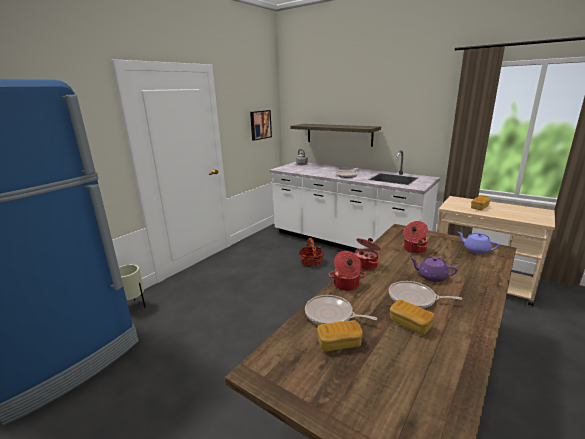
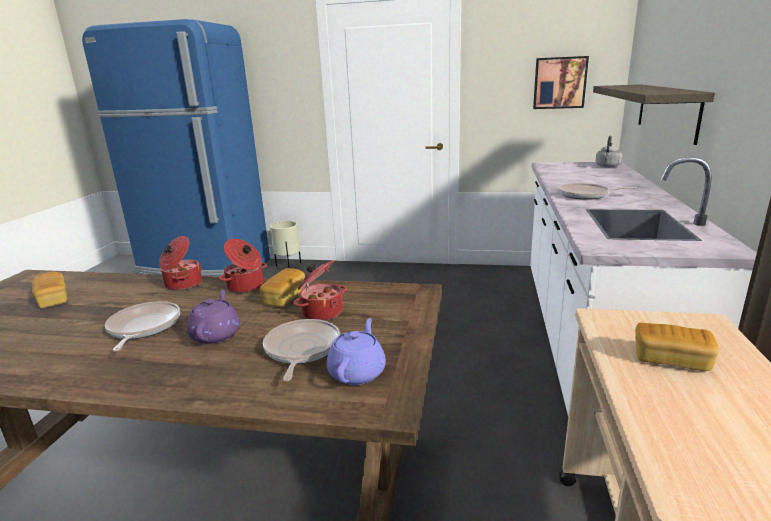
camera: 65 degrees right, 0 degrees up
basket [299,238,324,267] -> none
frying pan [305,295,377,325] -> frying pan moved to [263,319,340,381]
bread [390,300,434,335] -> bread moved to [260,268,305,307]

